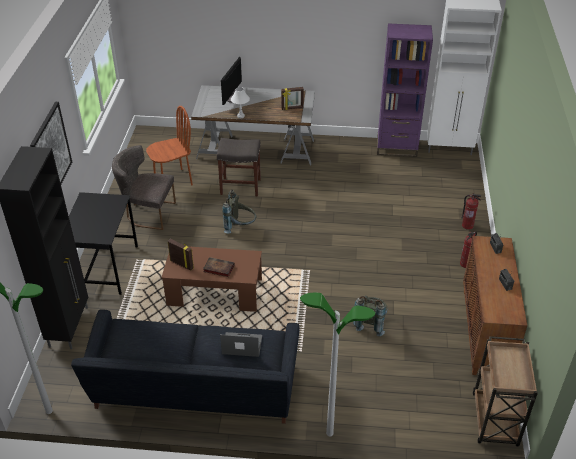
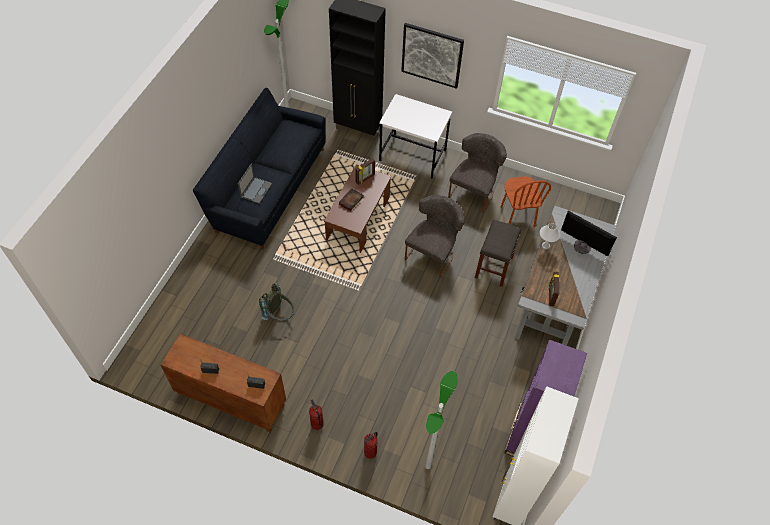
camera: 105 degrees right, 15 degrees up
black desk [69,192,138,295] -> white desk [379,94,452,178]
grey backpack [222,189,256,233] -> grey chair [405,195,465,278]
floor lamp [300,293,375,437] -> floor lamp moved to [425,371,458,469]
brown cart [473,336,538,446] -> none

